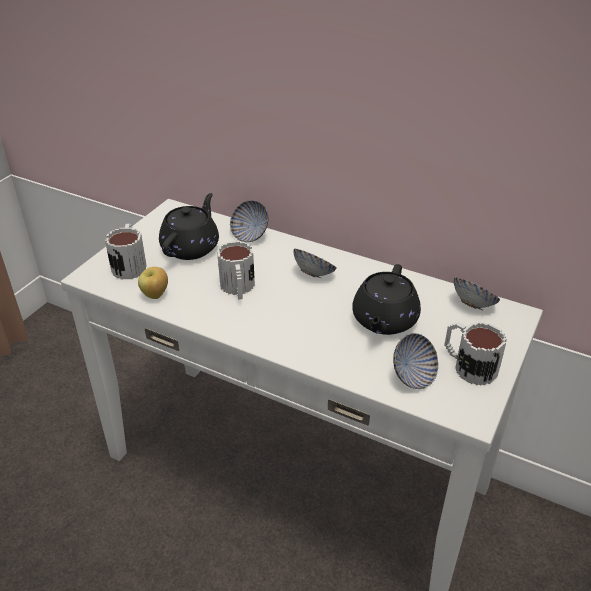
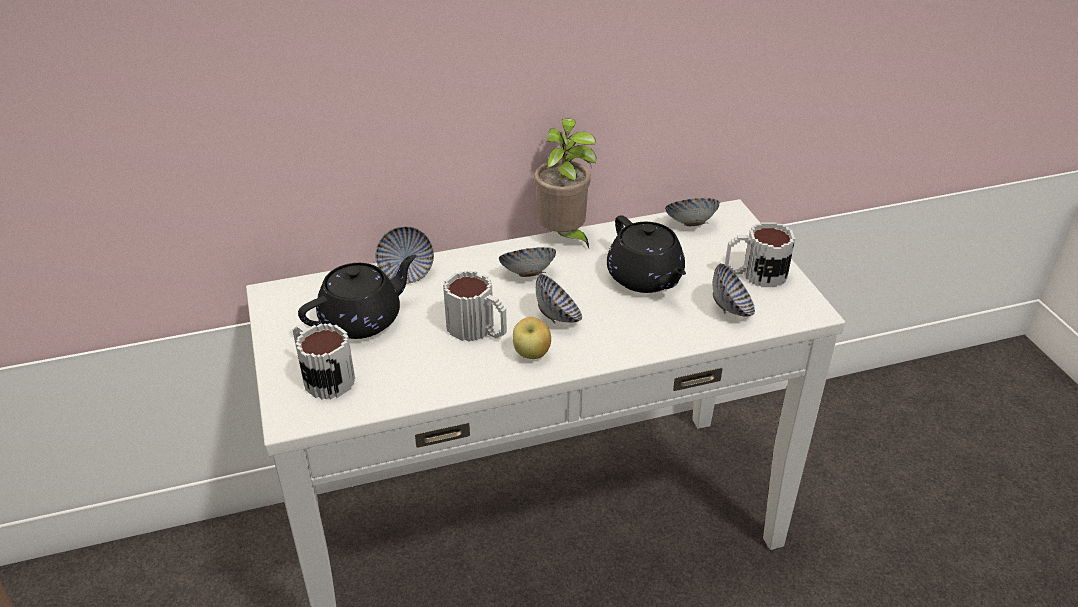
camera: 45 degrees left, 0 degrees up
apple [138,267,168,299] -> apple moved to [513,317,551,359]
black teapot [159,193,219,260] -> black teapot turned 75 degrees clockwise [298,255,417,339]
none -> potted plant [534,118,596,248]
none -> bowl [536,274,582,324]

